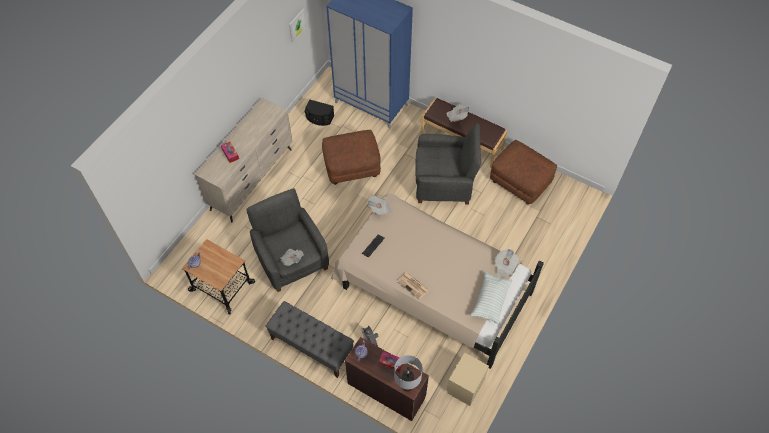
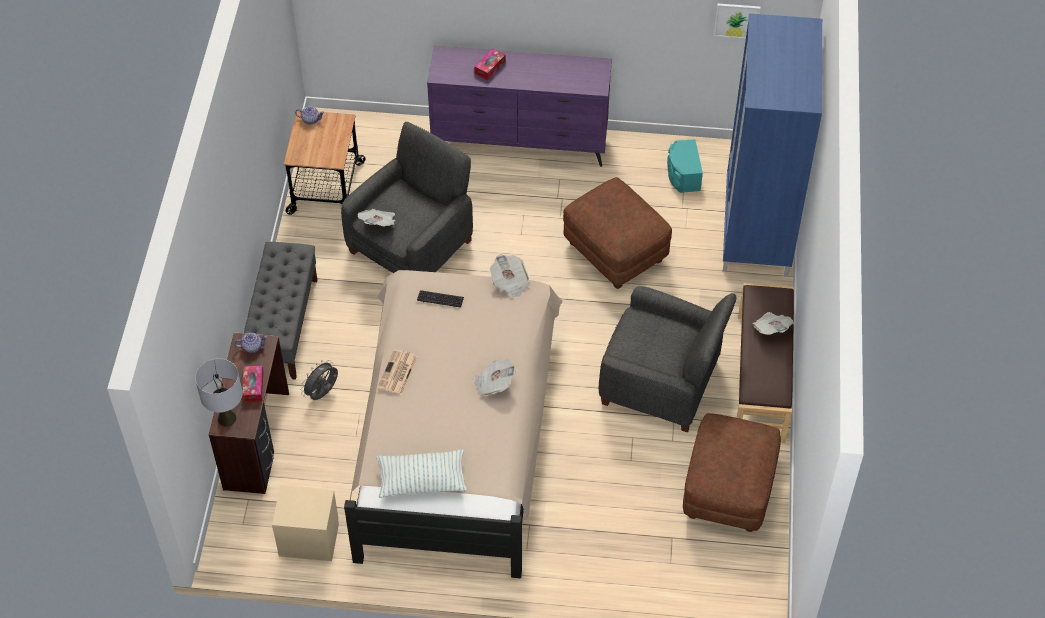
camera: 65 degrees right, 5 degrees down
beige dresser [194,98,292,222] -> purple dresser [427,45,612,167]
black speaker [305,99,334,126] -> turquoise speaker [667,139,703,193]
grey armchair [415,123,481,205] -> grey armchair turned 45 degrees counterclockwise [599,286,737,432]
newspaper [495,249,520,276] -> newspaper moved to [473,359,516,396]

